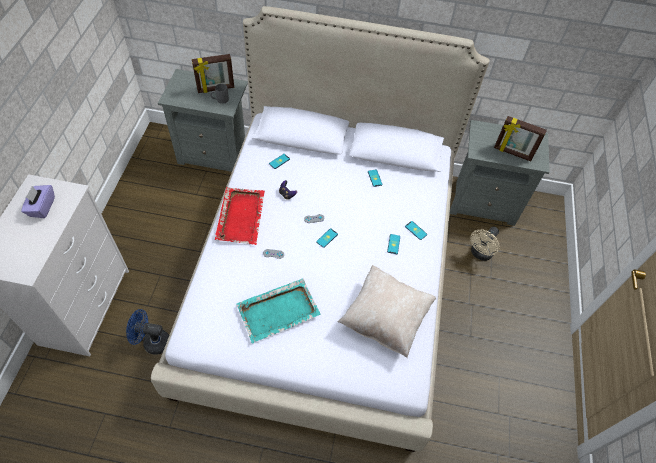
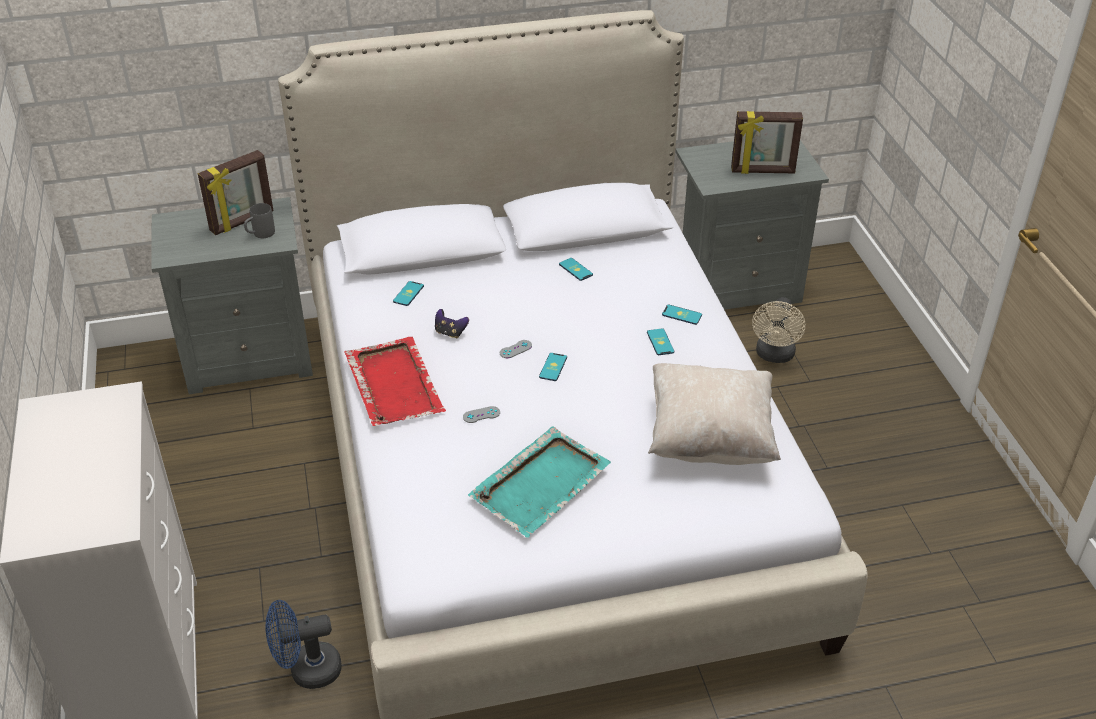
camera: 20 degrees left, 15 degrees down
purple tissue box [21,185,55,218] -> none

